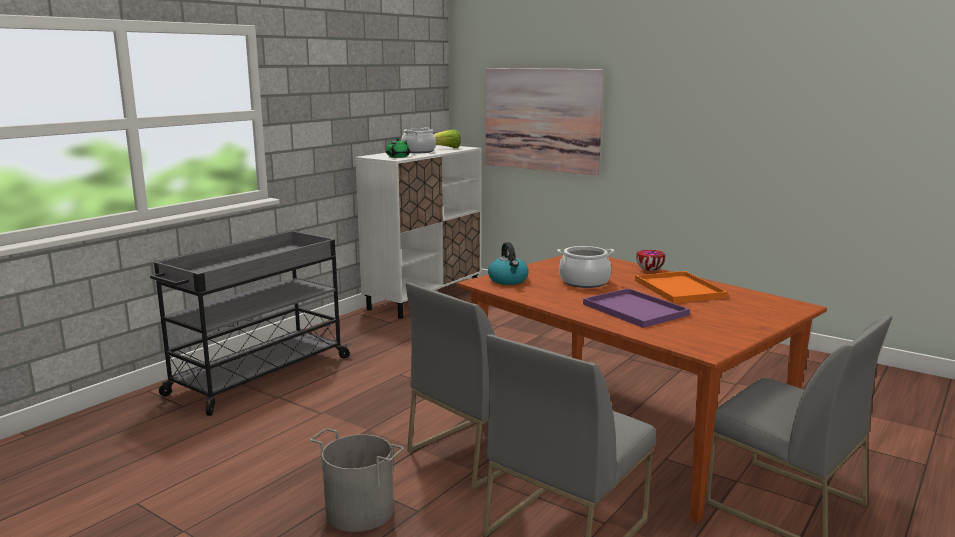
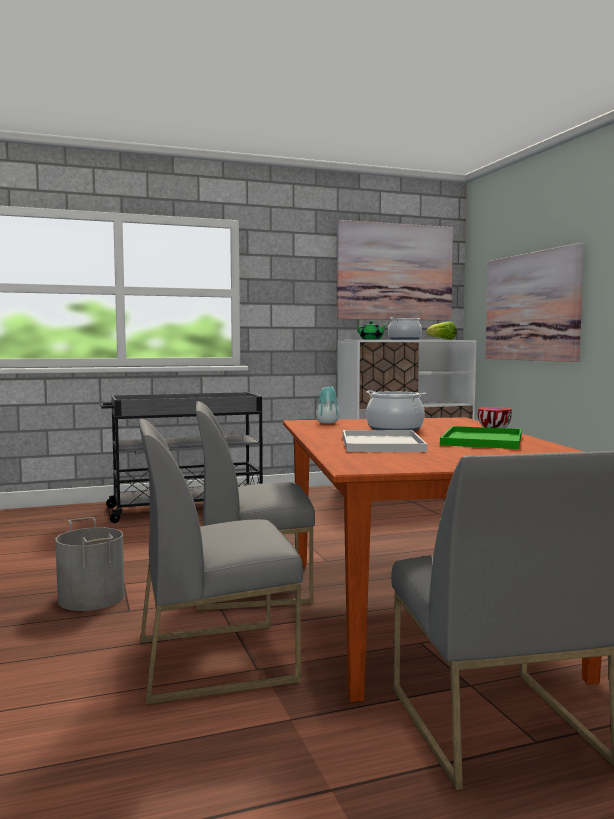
camera: 35 degrees right, 10 degrees down
kettle [488,242,529,285] -> vase [316,387,340,424]
purple tray [583,288,690,328] -> white tray [343,430,427,452]
orange tray [635,271,728,303] -> green tray [440,426,522,449]
none -> picture [337,220,453,321]

